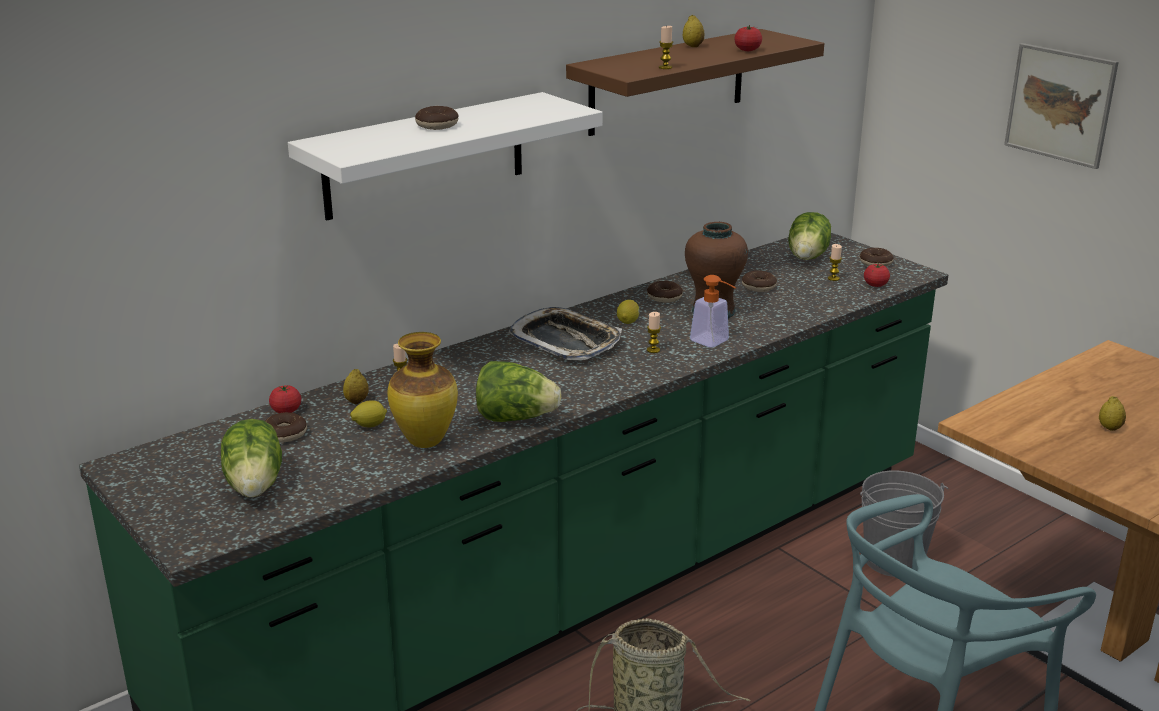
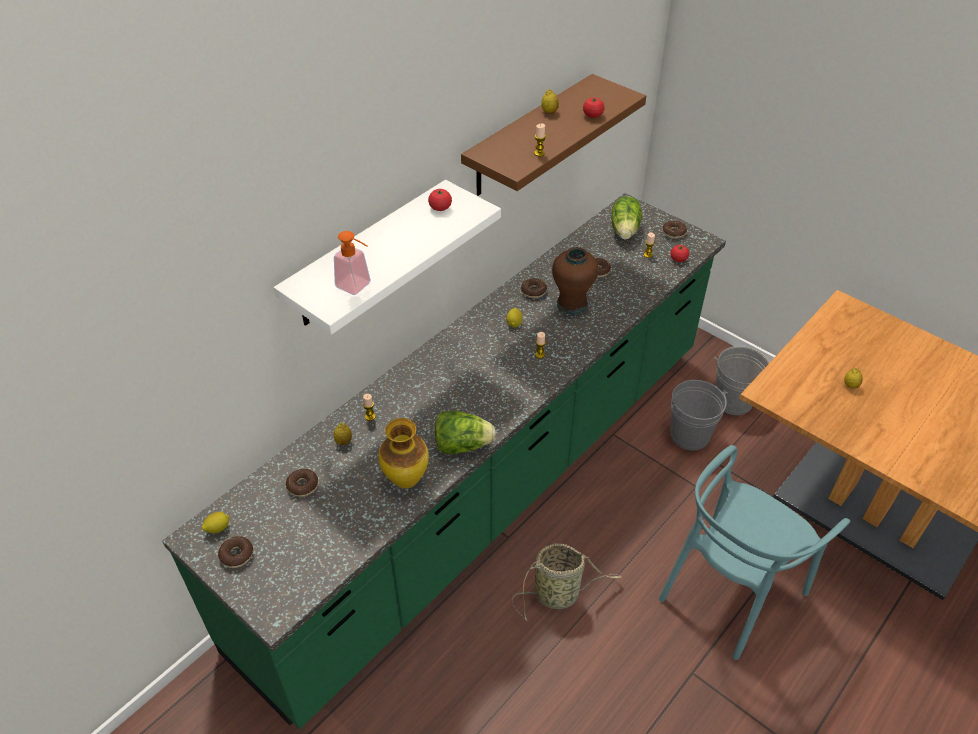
camera: 10 degrees left, 20 degrees up
lettuce [221,419,282,497] -> none
tomato [269,385,301,413] -> tomato moved to [428,189,452,211]
lemon [350,400,387,427] -> lemon moved to [202,512,229,533]
donut [415,106,459,130] -> donut moved to [218,536,253,568]
tray [508,307,622,360] -> none
soap dispenser [690,275,736,348] -> soap dispenser moved to [334,231,371,295]
picture [1004,43,1119,169] -> none
none -> grey bucket [715,346,770,415]

